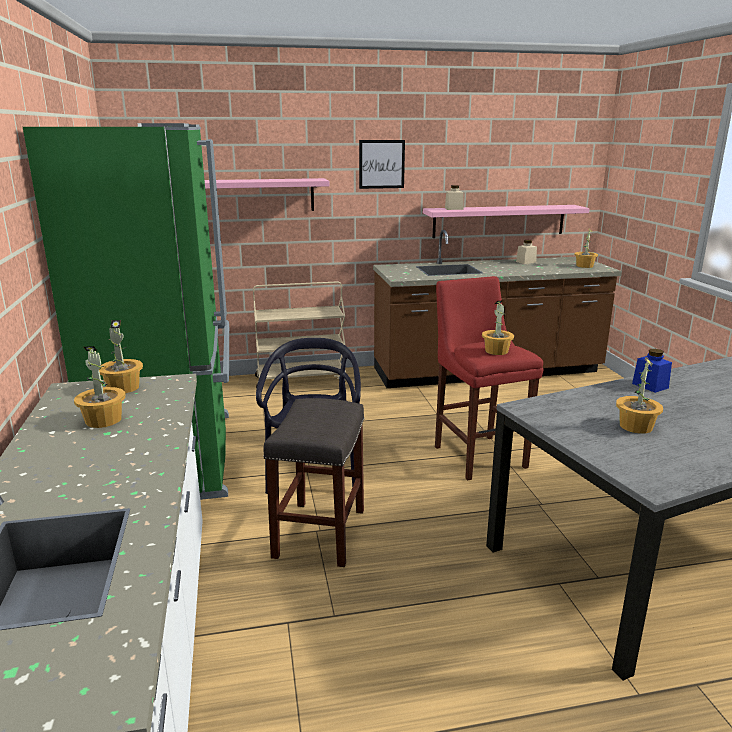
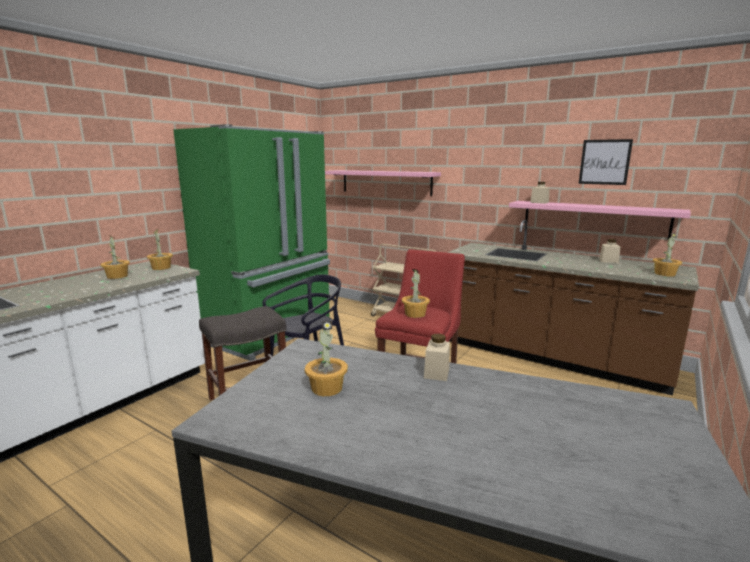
camera: 45 degrees right, 5 degrees down
picture [359,140,405,189] -> picture moved to [579,139,633,185]
blue jar [632,349,672,393] -> beige jar [424,334,450,381]

